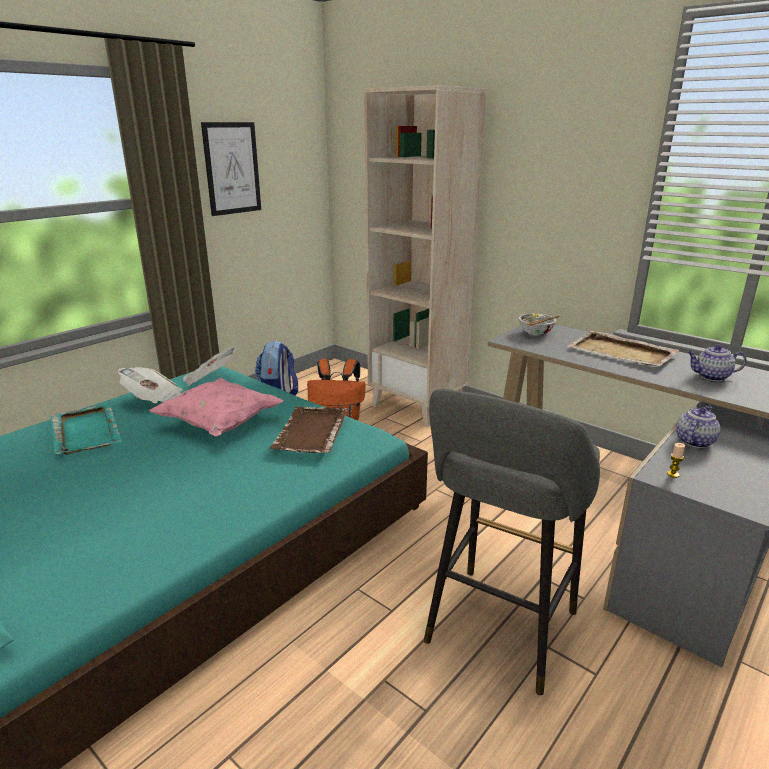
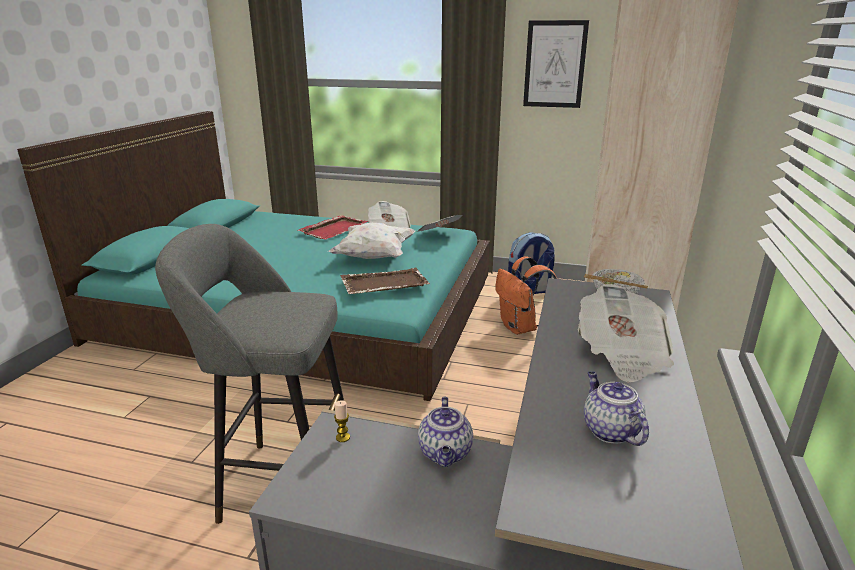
camera: 65 degrees right, 0 degrees up
turquoise tray [51,403,123,455] -> red tray [298,215,368,240]
pink pillow [148,378,283,437] -> white pillow [328,223,415,259]
beige tray [568,331,679,366] -> newspaper [578,284,674,383]
teapot [676,406,720,448] -> teapot turned 75 degrees clockwise [418,397,473,467]

